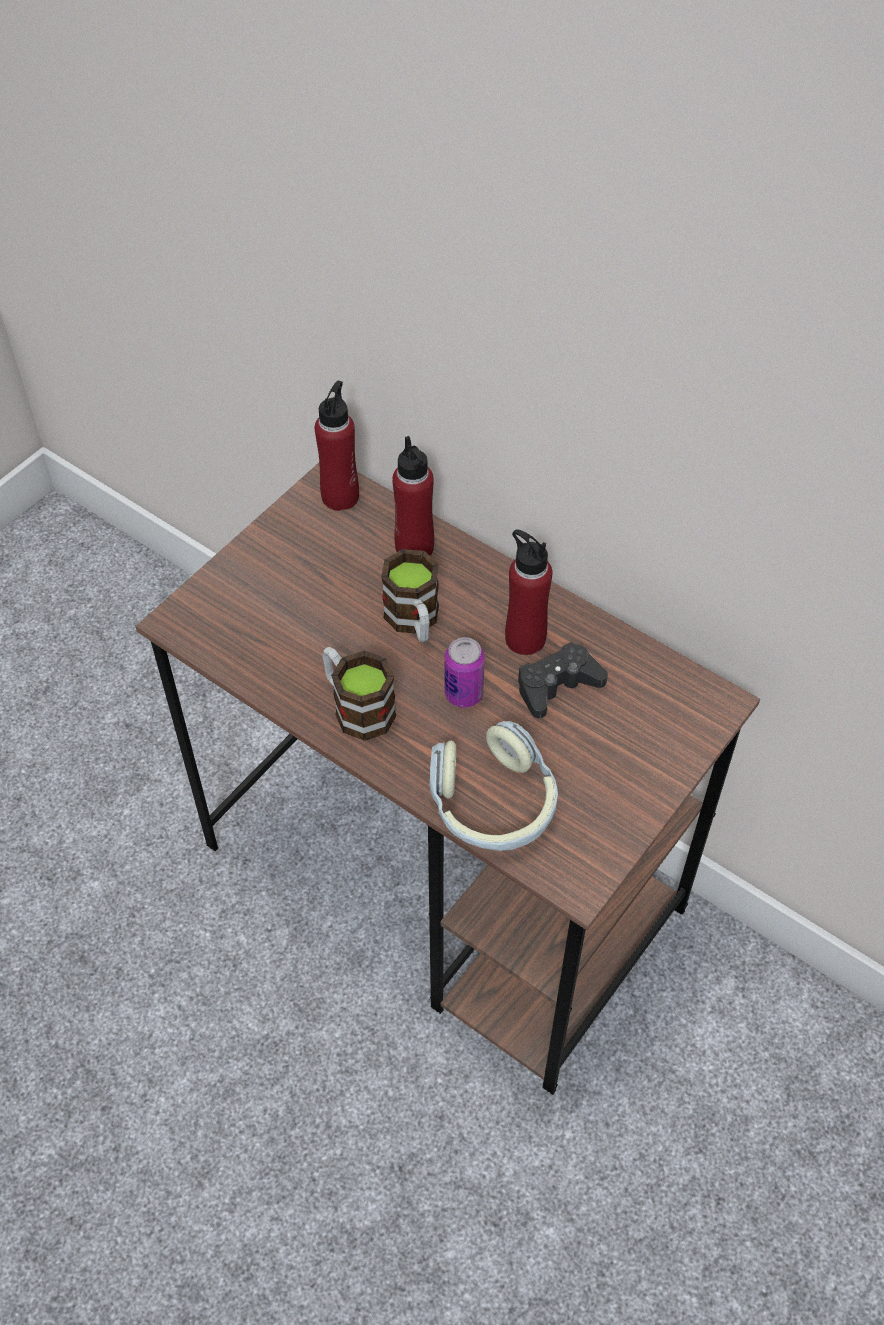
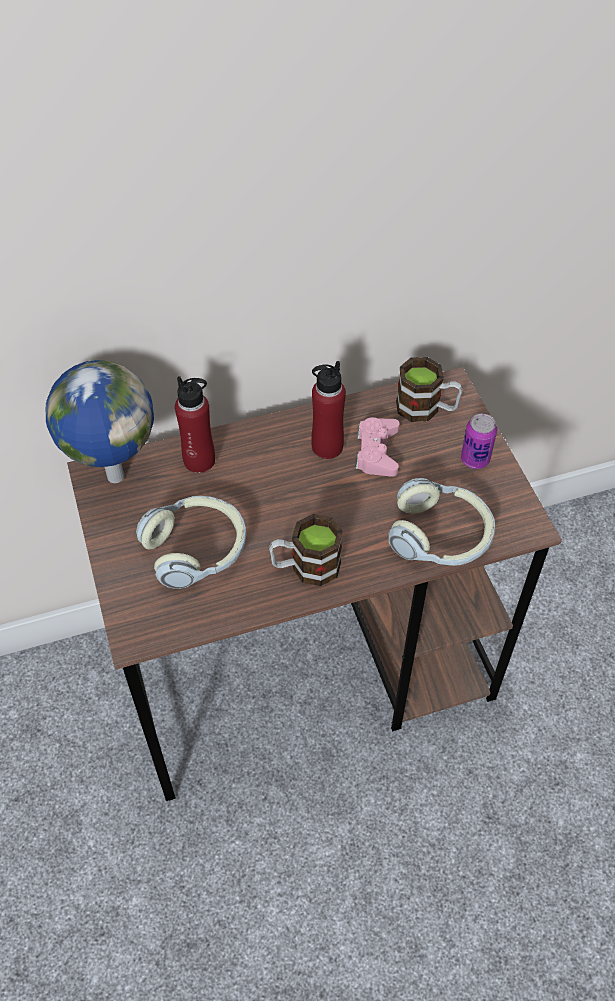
camera: 55 degrees left, 0 degrees up
red bottle [315,381,359,511] -> globe [46,360,154,483]
mug [381,549,439,642] -> mug moved to [396,357,463,422]
can [445,637,485,708] -> can moved to [461,414,497,469]
black game controller [518,642,608,718] -> pink game controller [355,417,400,477]
none -> headphones [136,496,246,589]

